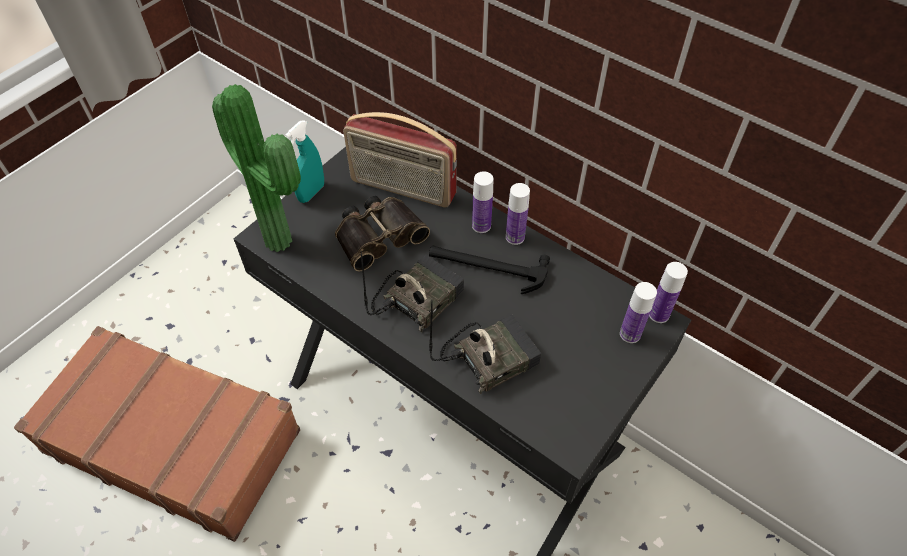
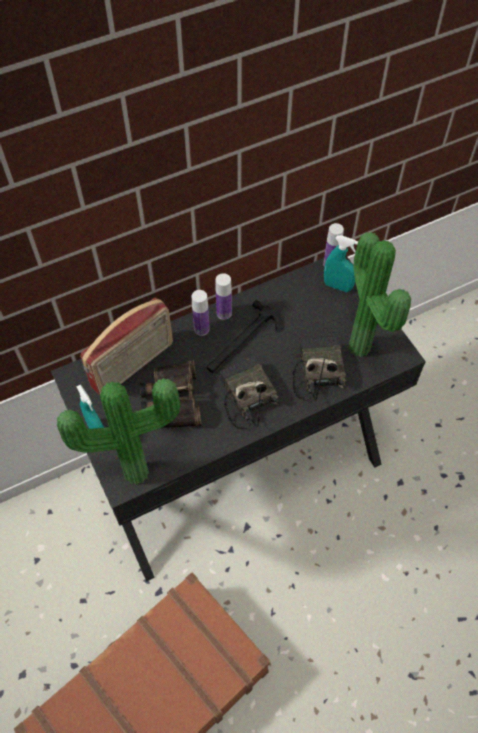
camera: 65 degrees left, 5 degrees up
bottle [620,282,657,343] -> turquoise spray bottle [324,235,358,292]
none -> potted plant [349,232,411,357]

